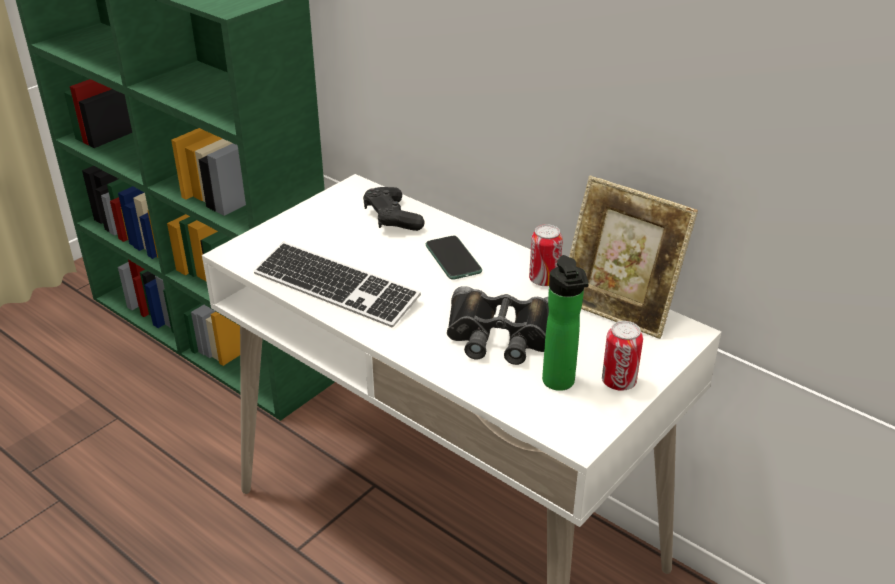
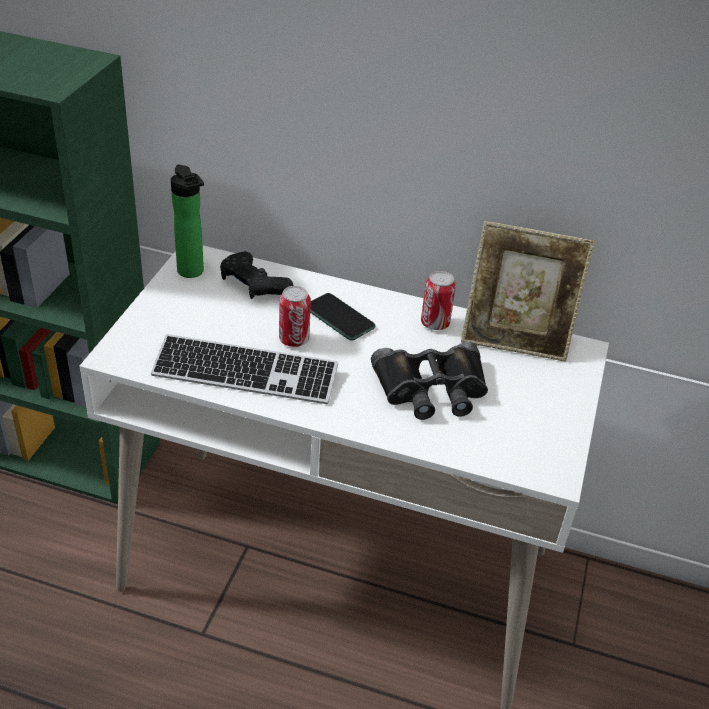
camera: 25 degrees left, 5 degrees up
bottle [542,255,589,391] -> bottle moved to [171,165,204,278]
can [602,321,643,391] -> can moved to [279,286,311,347]

